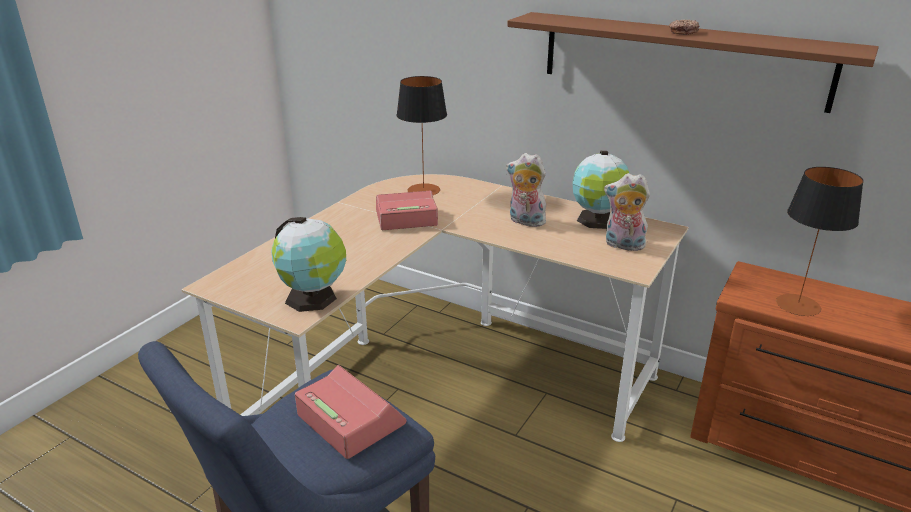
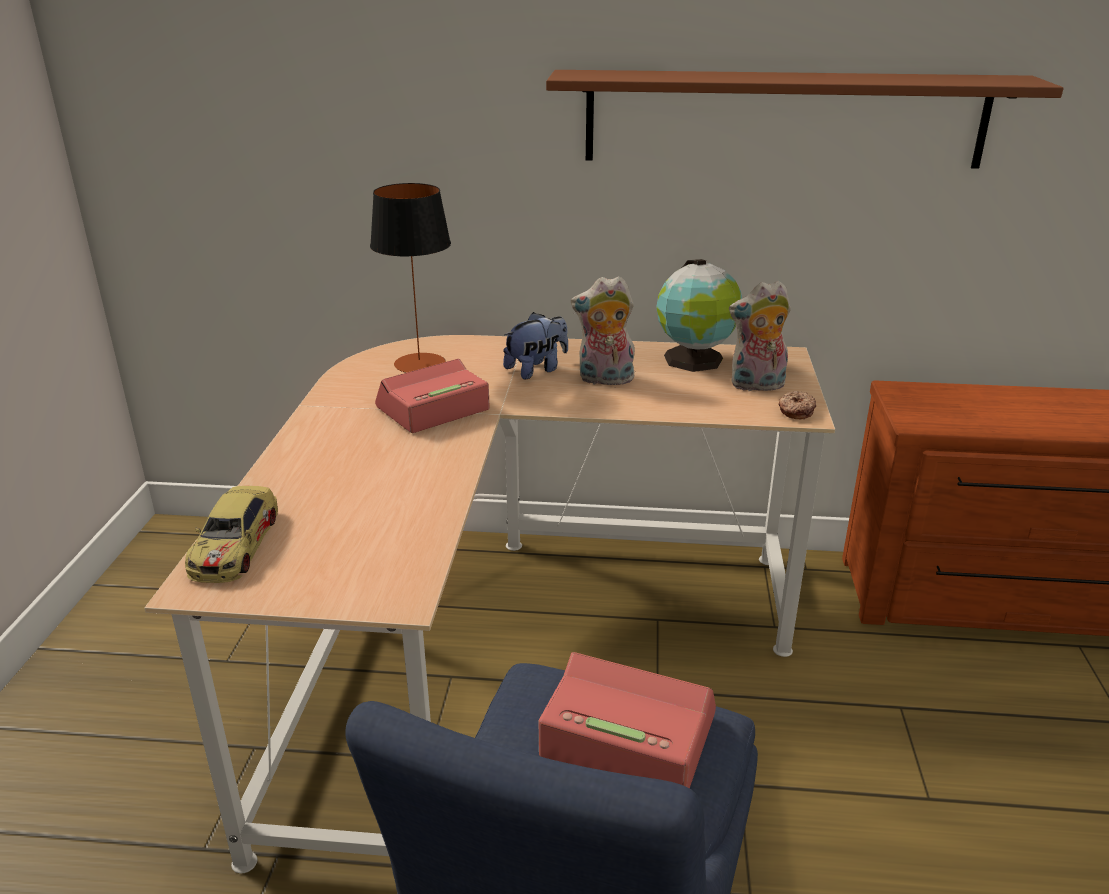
camera: 25 degrees left, 0 degrees up
globe [271,217,346,312] -> none
donut [669,20,700,35] -> donut moved to [778,391,816,419]
table lamp [776,167,864,316] -> none
none -> toy car [185,486,278,583]
none -> plush toy [503,312,568,379]

